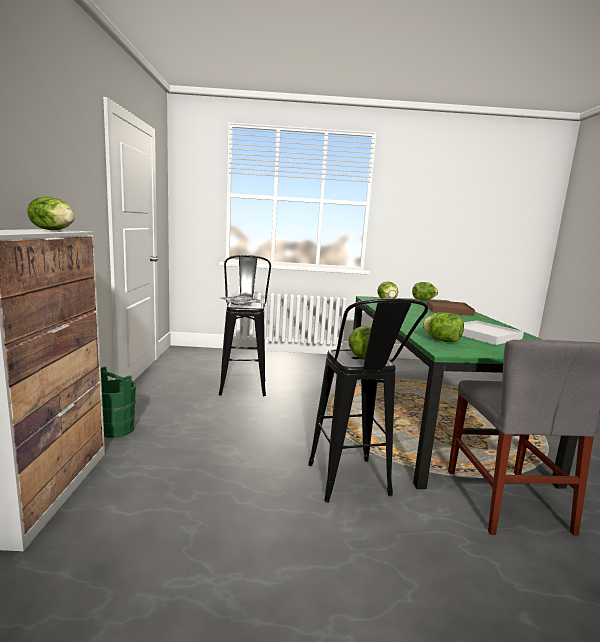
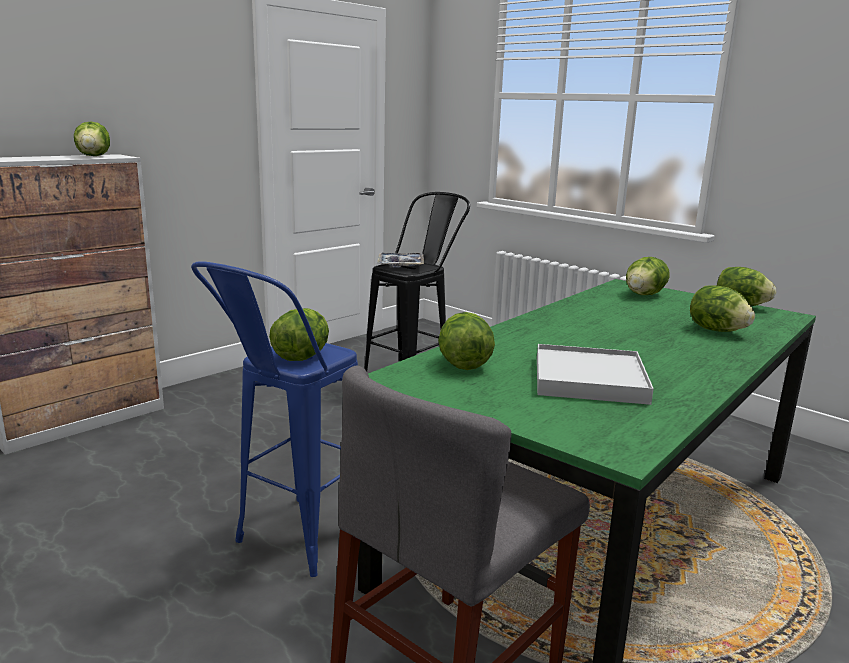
camera: 45 degrees right, 5 degrees up
green bucket [101,367,136,438] -> none
black stool [308,298,428,503] -> blue stool [191,261,358,577]
brown tray [426,300,475,316] -> lettuce [690,286,755,332]

